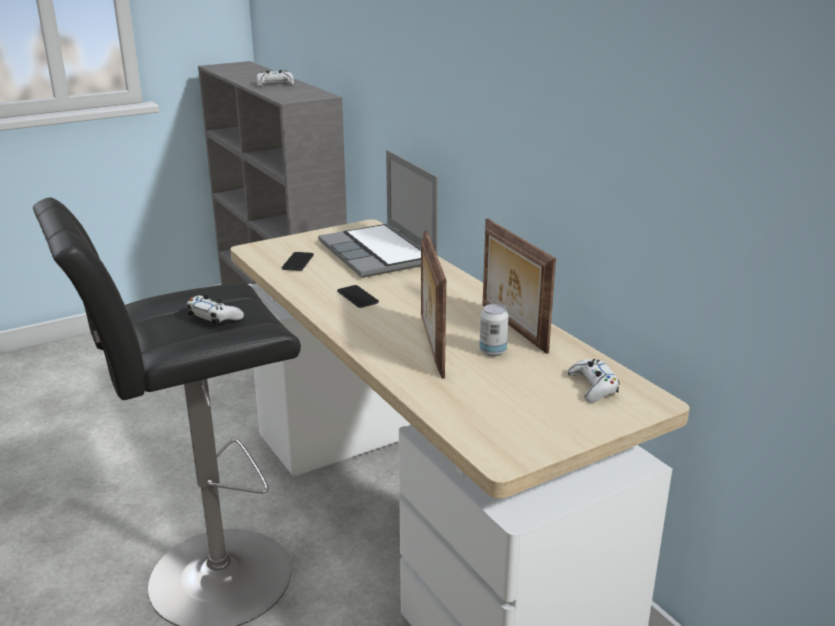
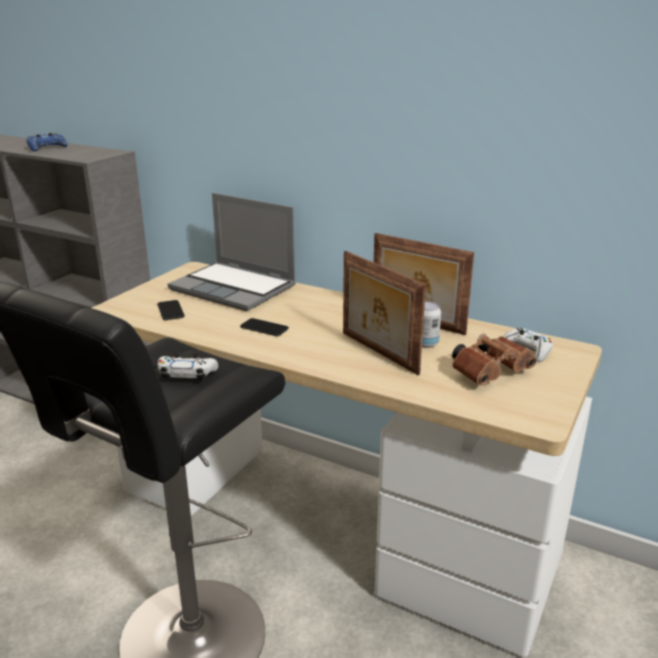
camera: 30 degrees left, 0 degrees up
white game controller [257,70,294,87] -> blue game controller [26,133,67,151]
none -> brown binoculars [452,333,536,386]

